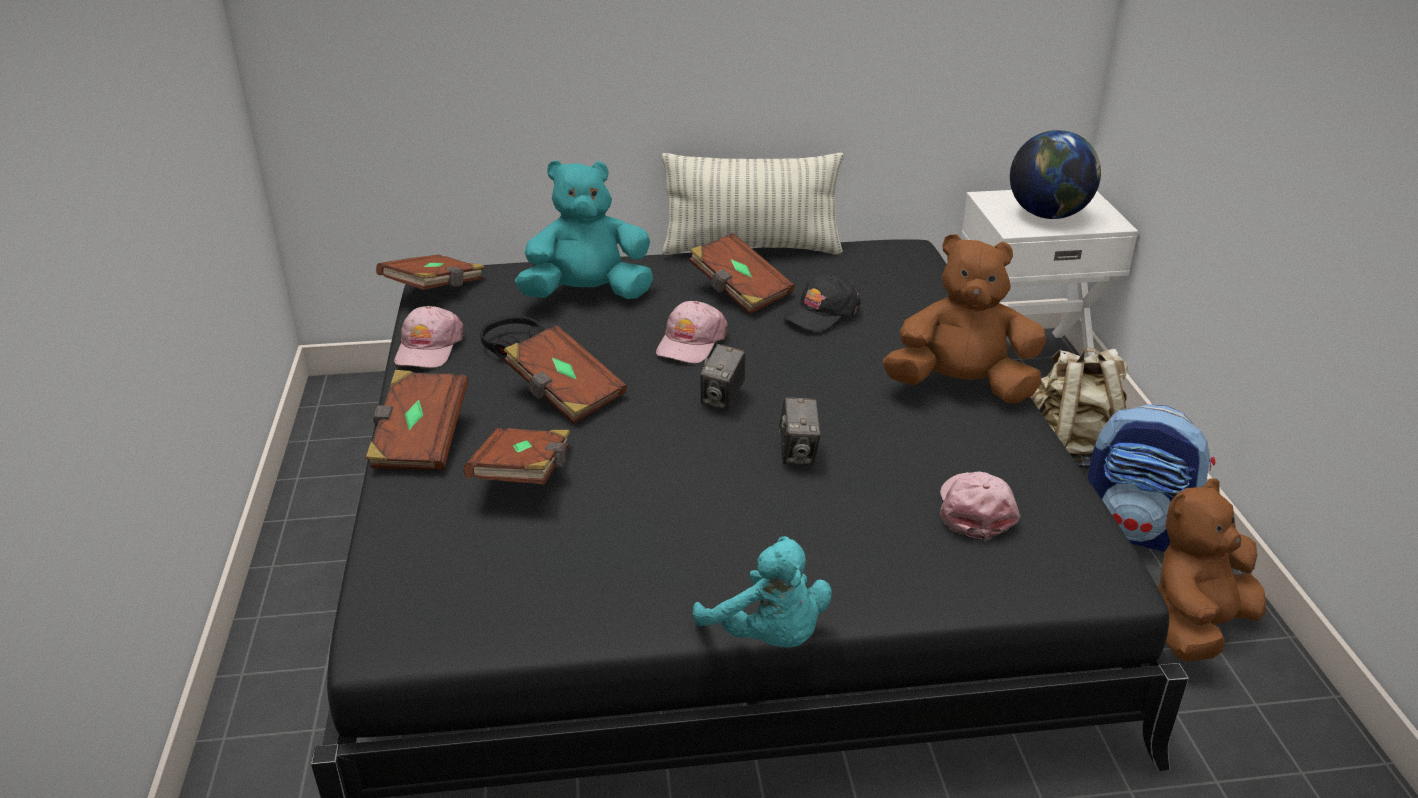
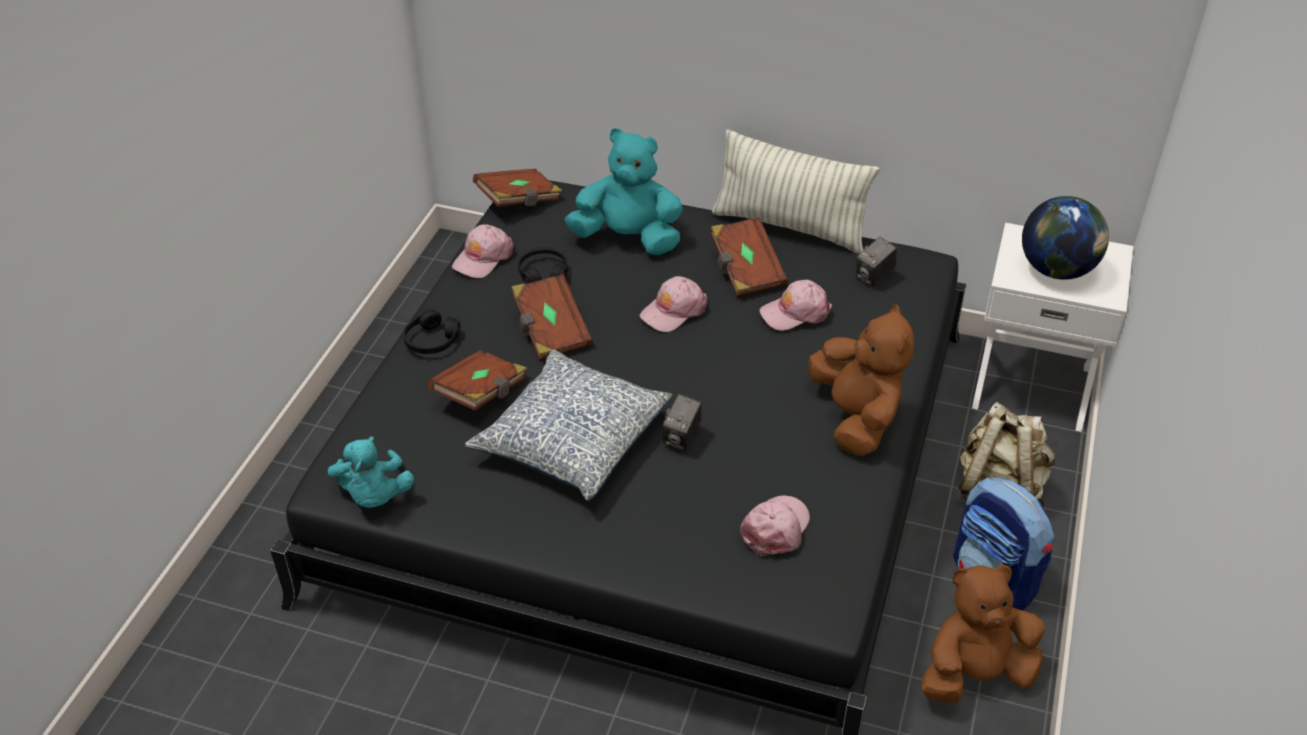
camera: 25 degrees right, 10 degrees up
brown book [365,370,468,470] -> black headphones [403,309,460,354]
turquoise plush toy [693,536,832,648] -> turquoise plush toy moved to [328,437,414,508]
camera [700,344,745,411] -> camera moved to [856,237,897,287]
black cap [783,273,861,332] -> pink cap [759,280,832,331]
brown plush toy [883,234,1046,403] -> brown plush toy turned 45 degrees clockwise [808,303,914,456]
none -> pillow [465,350,672,501]

